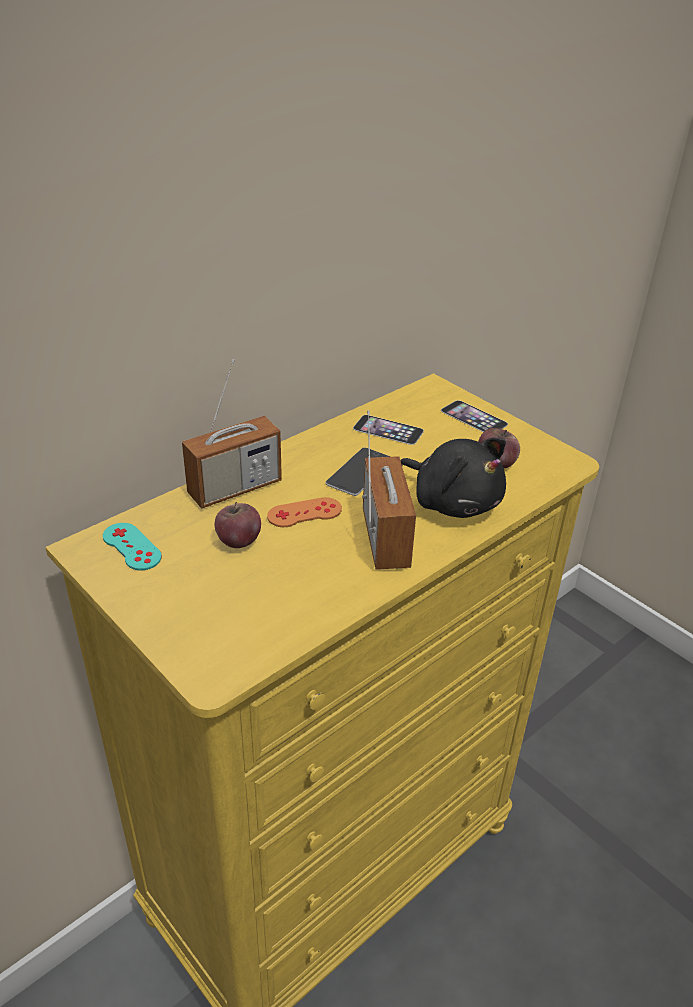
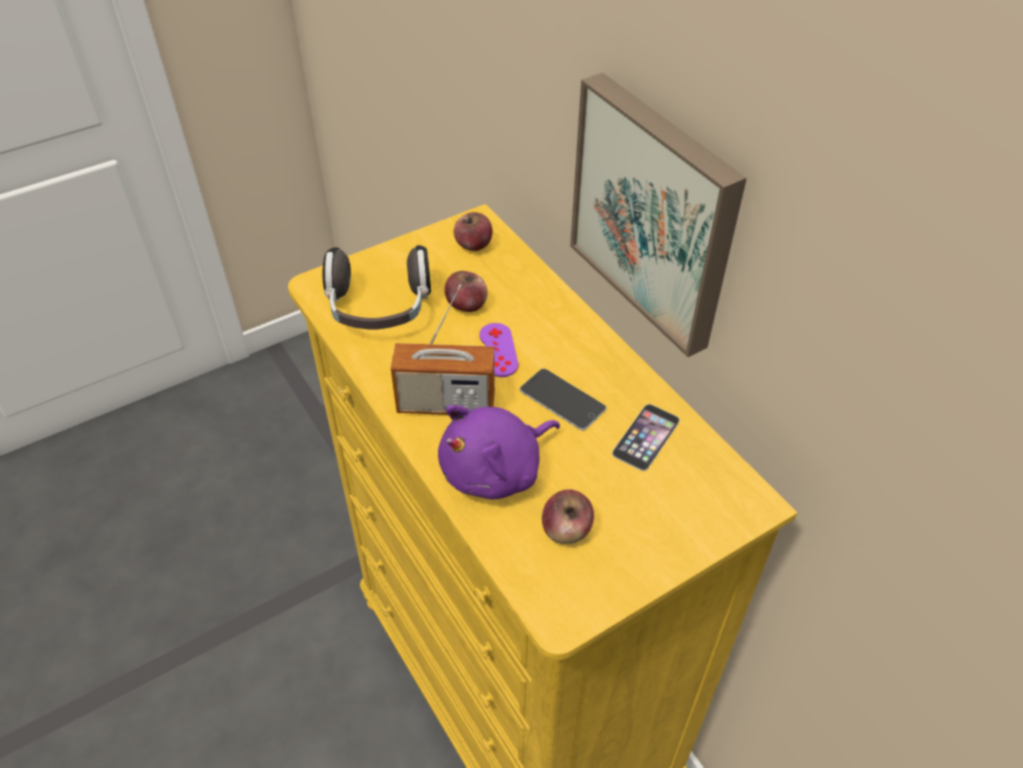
camera: 100 degrees right, 10 degrees up
turquoise game controller [103,523,162,571] -> apple [454,212,493,251]
radio [182,359,282,508] -> none
orange game controller [267,497,342,527] -> purple game controller [479,323,518,377]
black plush toy [400,437,506,518] -> purple plush toy [438,405,560,499]
phone [441,400,508,432] -> none
none -> headphones [323,245,431,330]
none -> picture [570,73,747,357]

